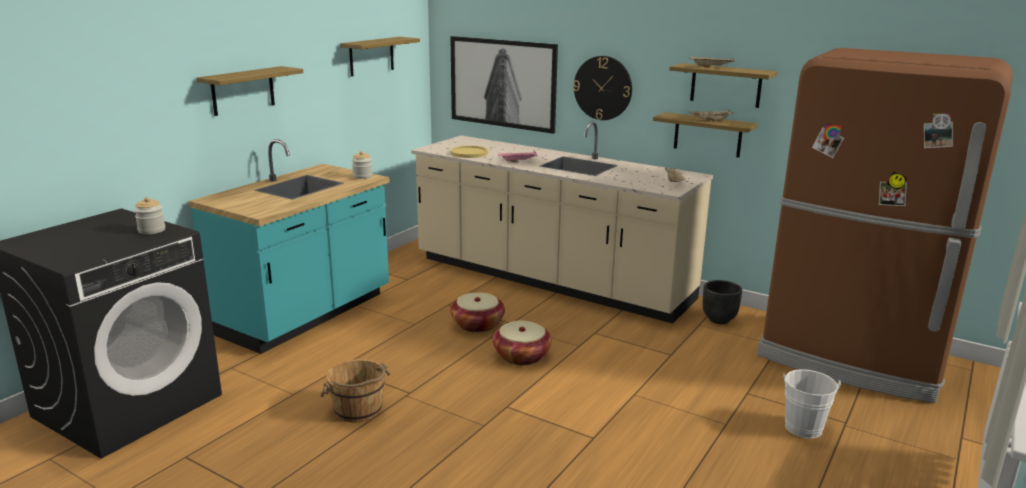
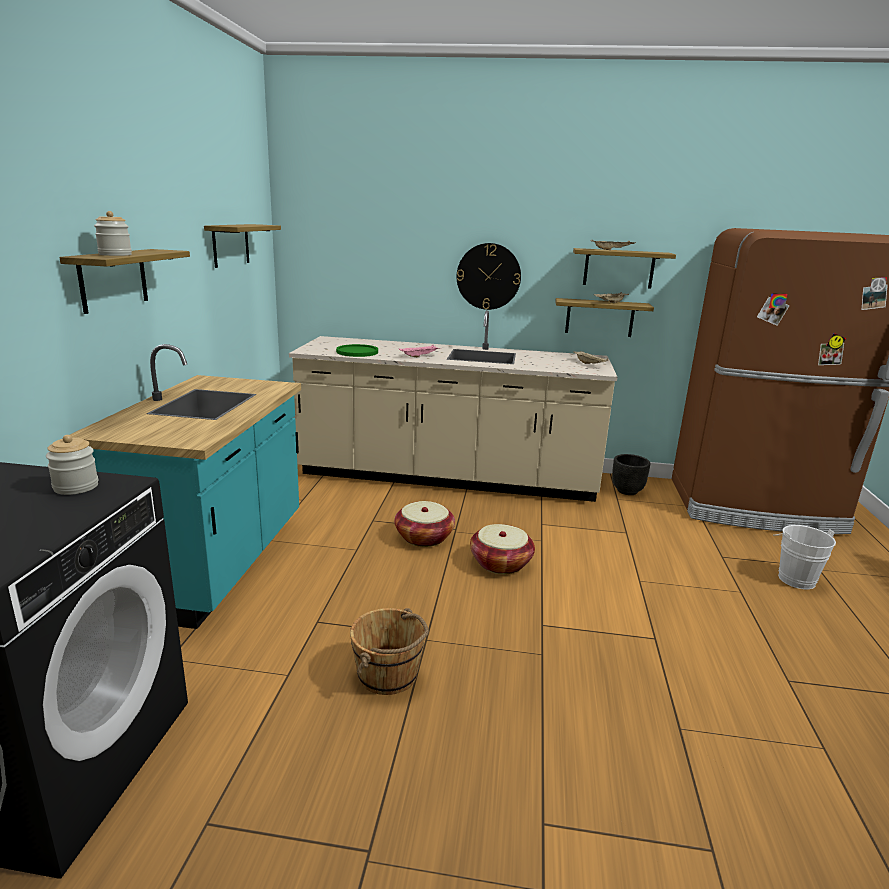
camera: 25 degrees left, 0 degrees up
jar [352,151,372,179] -> jar moved to [94,211,132,256]
picture [450,36,558,134] -> none
yellow plate [450,146,488,158] -> green plate [336,344,378,357]

